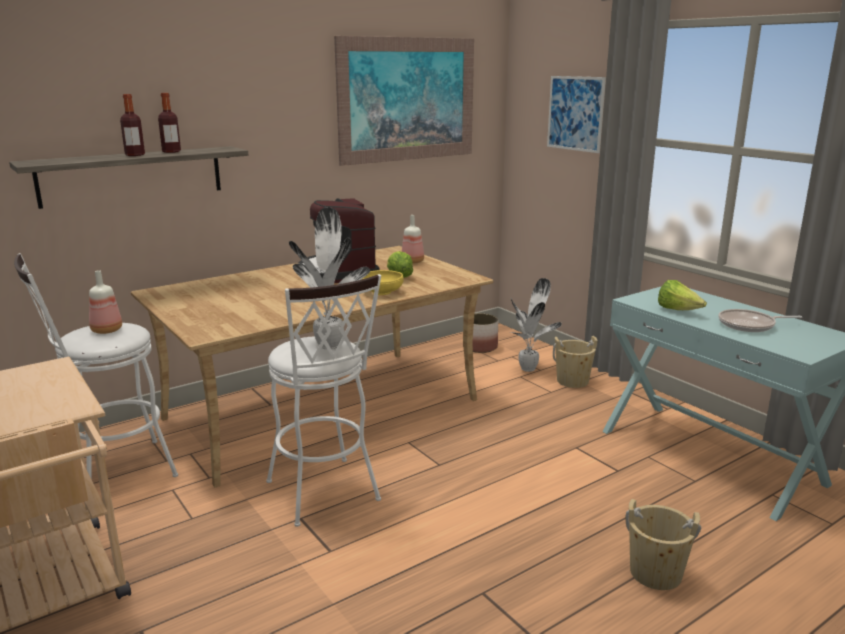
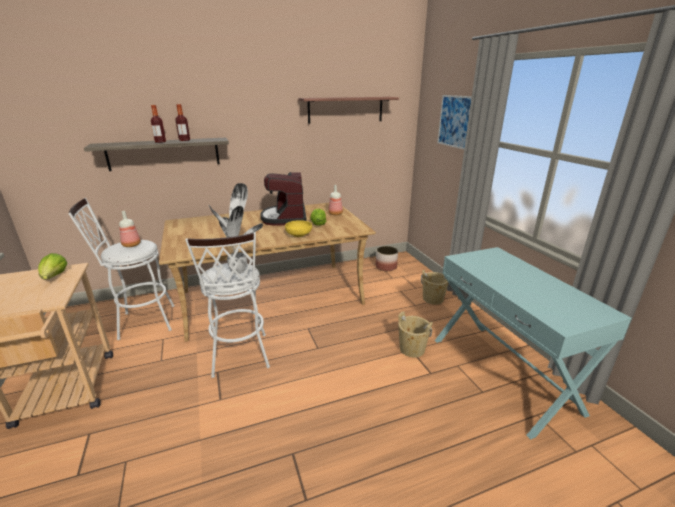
camera: 15 degrees right, 5 degrees up
picture [334,36,474,166] -> shelf [299,97,399,124]
potted plant [509,278,562,372] -> none
beige bucket [626,499,701,590] -> beige bucket moved to [398,311,433,357]
lettuce [658,280,707,310] -> lettuce moved to [38,253,67,280]
frying pan [718,309,802,332] -> none

